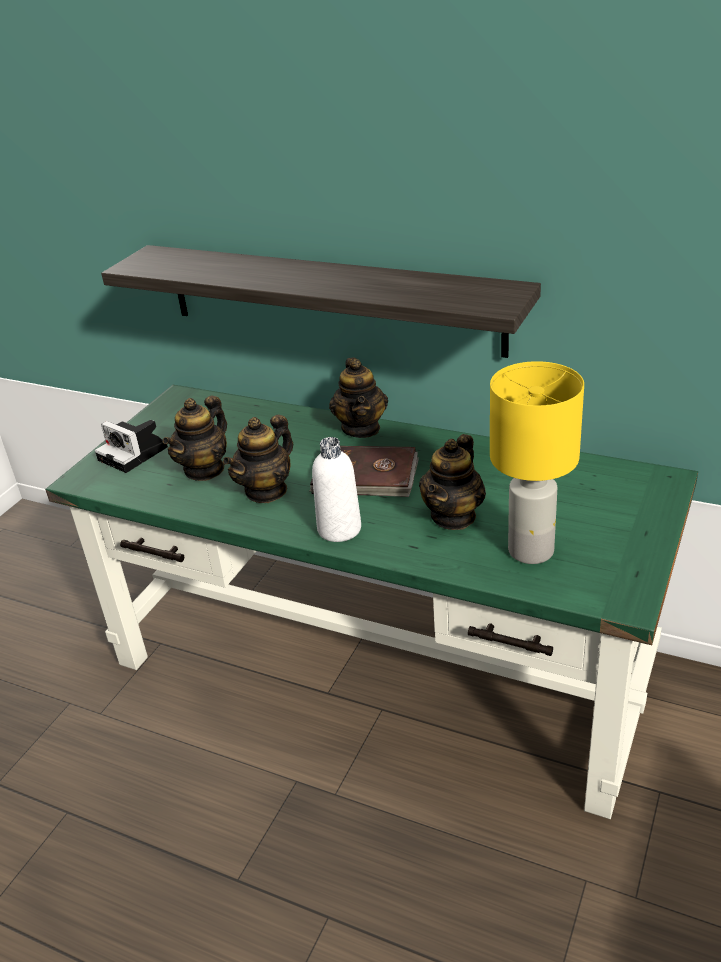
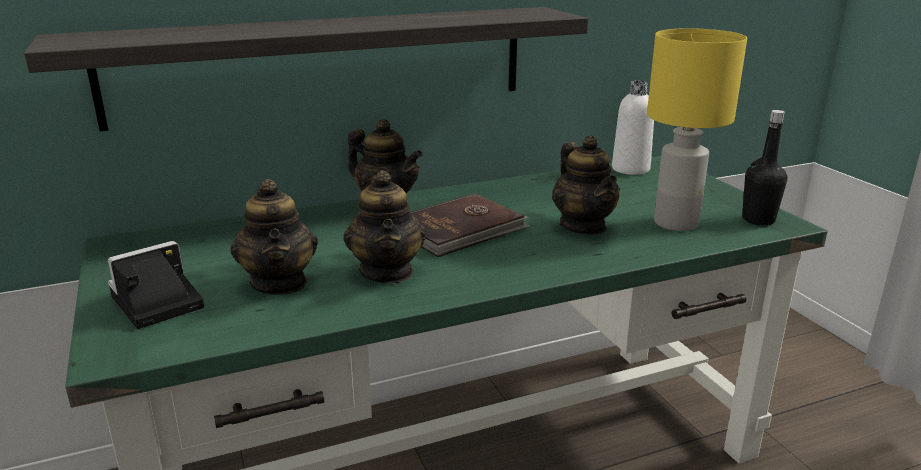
camera: 50 degrees left, 10 degrees down
camera [95,420,168,473] -> camera turned 150 degrees clockwise [108,241,204,329]
white bottle [312,437,361,542] -> white bottle moved to [612,80,654,175]
none -> black bottle [742,110,787,226]

